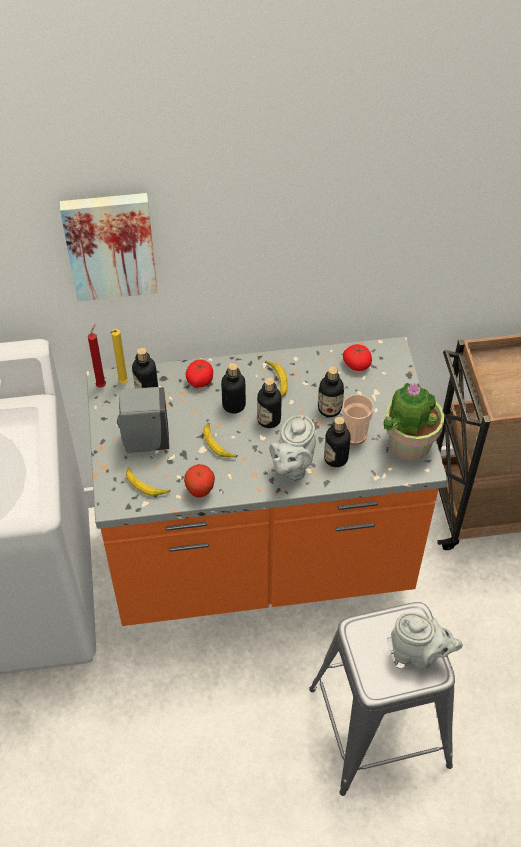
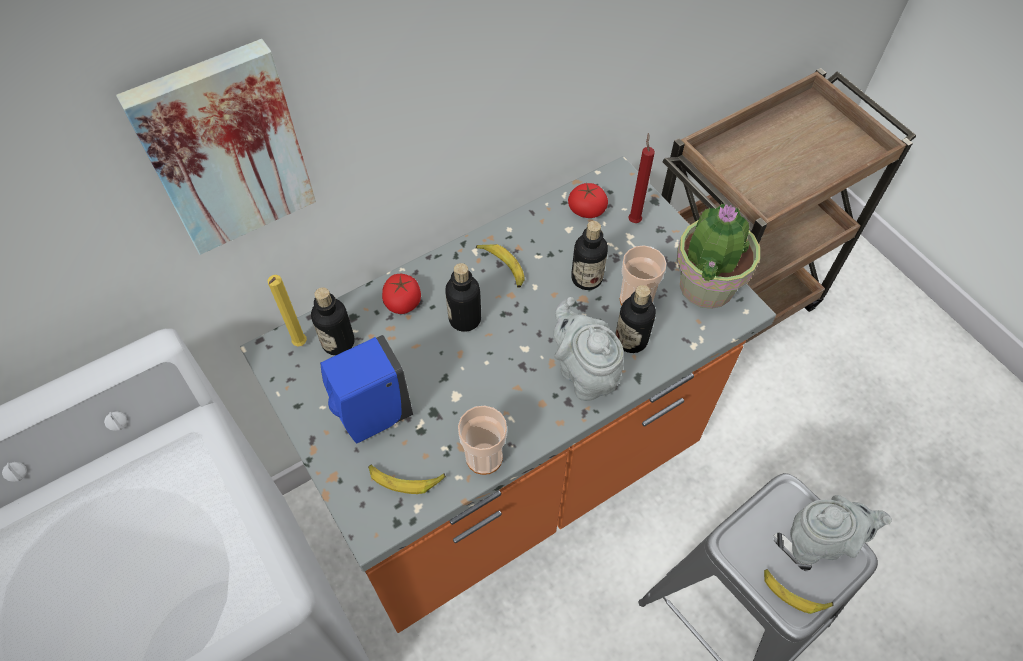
camera: 25 degrees left, 5 degrees up
red candle [88,324,106,388] -> red candle moved to [628,133,655,223]
grey soap dispenser [117,387,169,453] -> blue soap dispenser [320,335,413,444]
apple [184,464,215,498] -> cup [458,406,507,475]
banana [203,423,237,458] -> banana moved to [764,569,834,614]
bottle [257,377,282,428] -> none
grey teapot [269,415,316,481] -> grey teapot turned 150 degrees clockwise [553,297,624,401]

